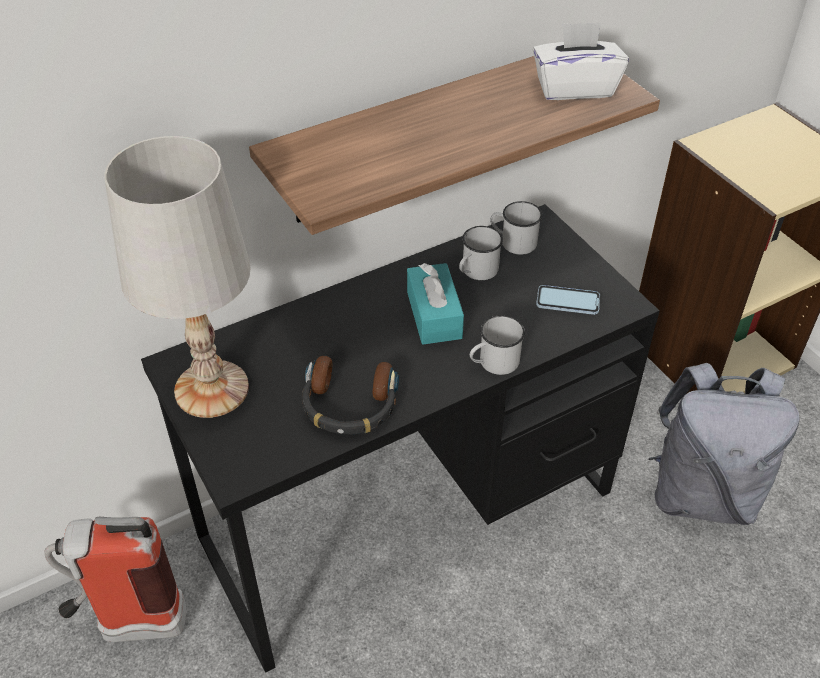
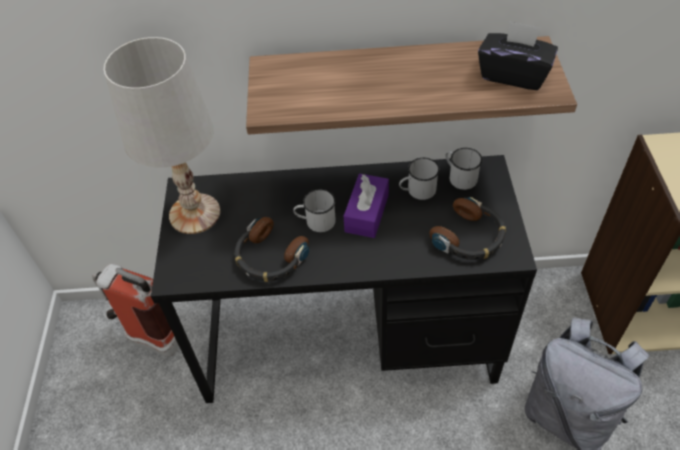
camera: 30 degrees right, 5 degrees up
turquoise tissue box [407,263,464,344] -> purple tissue box [344,173,389,238]
white mug [470,315,525,375] -> white mug moved to [293,189,336,232]
white tissue box [533,22,629,100] -> black tissue box [478,21,558,90]
phone [536,285,600,315] -> headphones [429,197,506,260]

